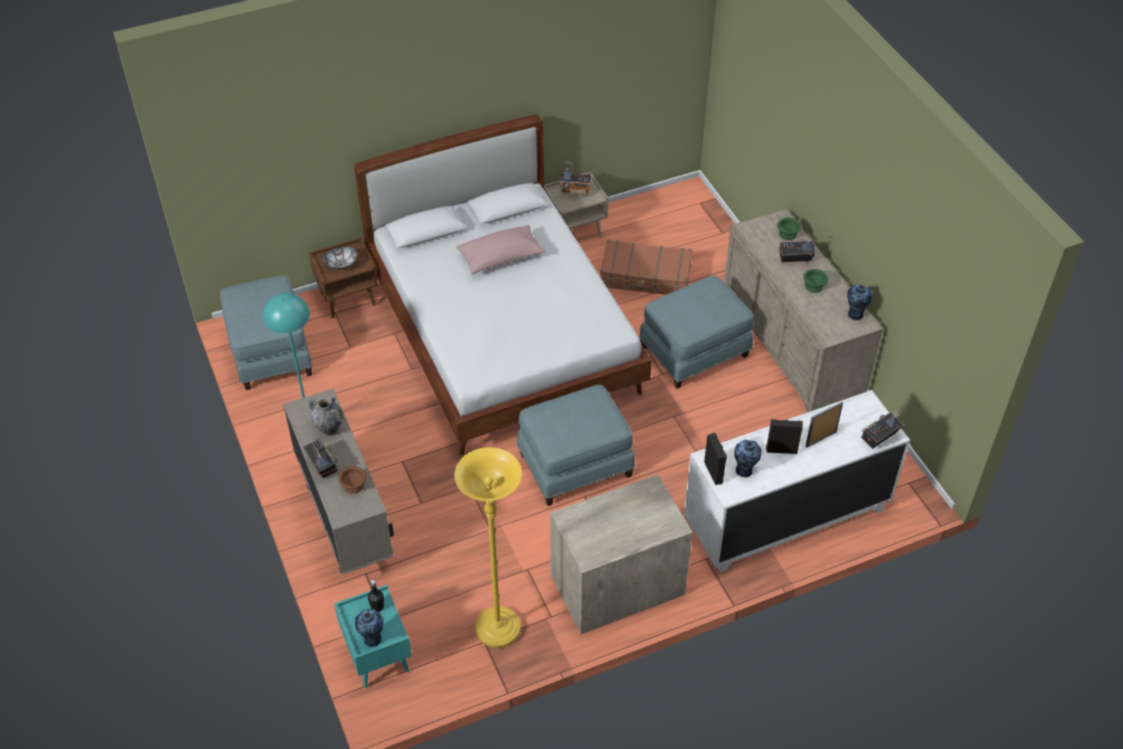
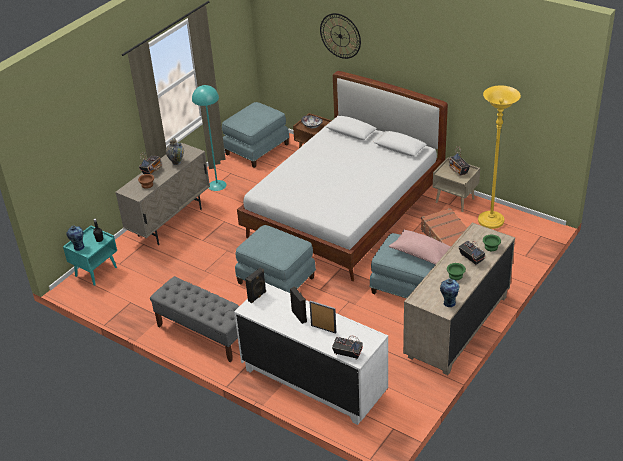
camera: 60 degrees right, 10 degrees down
yellow floor lamp [454,447,522,648] -> yellow floor lamp moved to [478,86,521,229]
pink pillow [456,225,545,274] -> pink pillow moved to [388,230,451,265]
dresser [550,475,693,634] -> grey bench [150,276,239,362]
vase [734,440,762,477] -> none
none -> wall clock [320,13,361,59]

